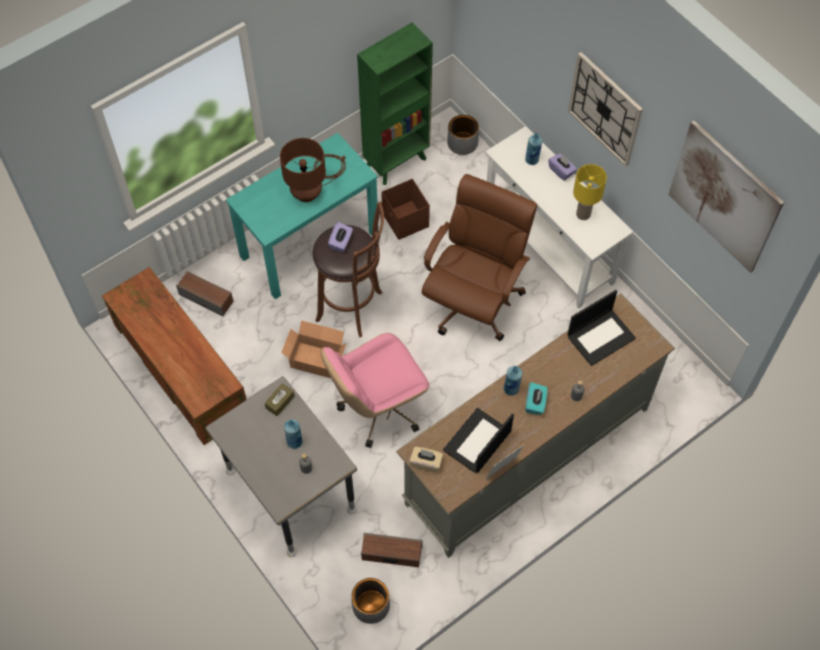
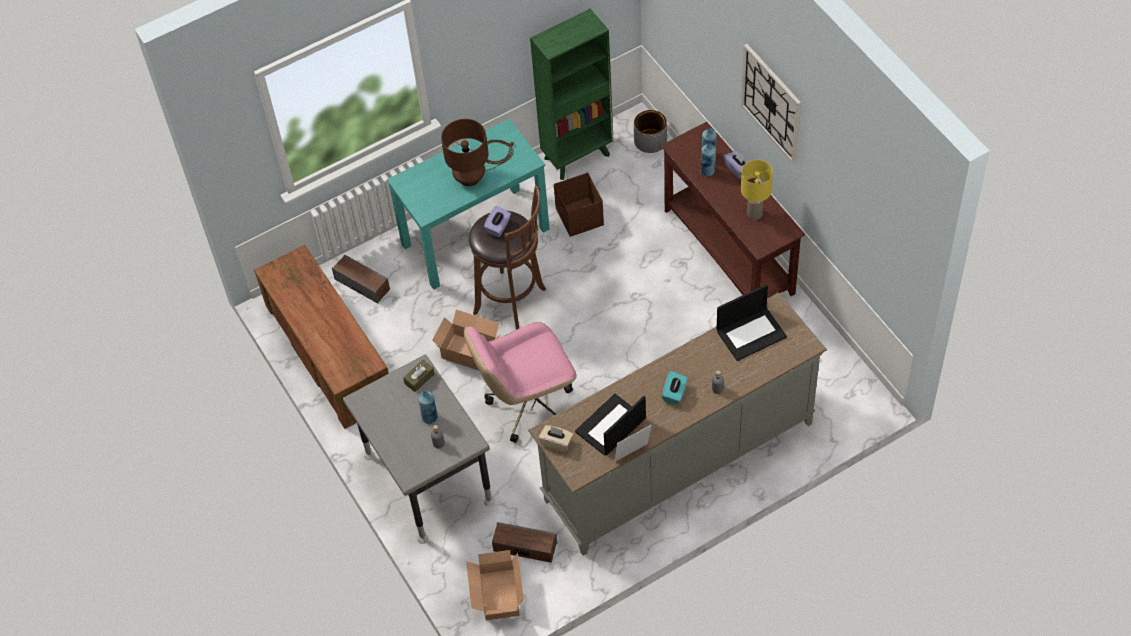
camera: 10 degrees right, 5 degrees down
grey planter [351,578,390,624] -> cardboard box [466,550,524,620]
brown office chair [422,174,537,341] -> none
white console table [485,126,633,309] -> brown console table [661,122,805,298]
blue bottle [503,366,522,396] -> blue bottle moved to [700,143,716,176]
picture [668,121,784,273] -> none

